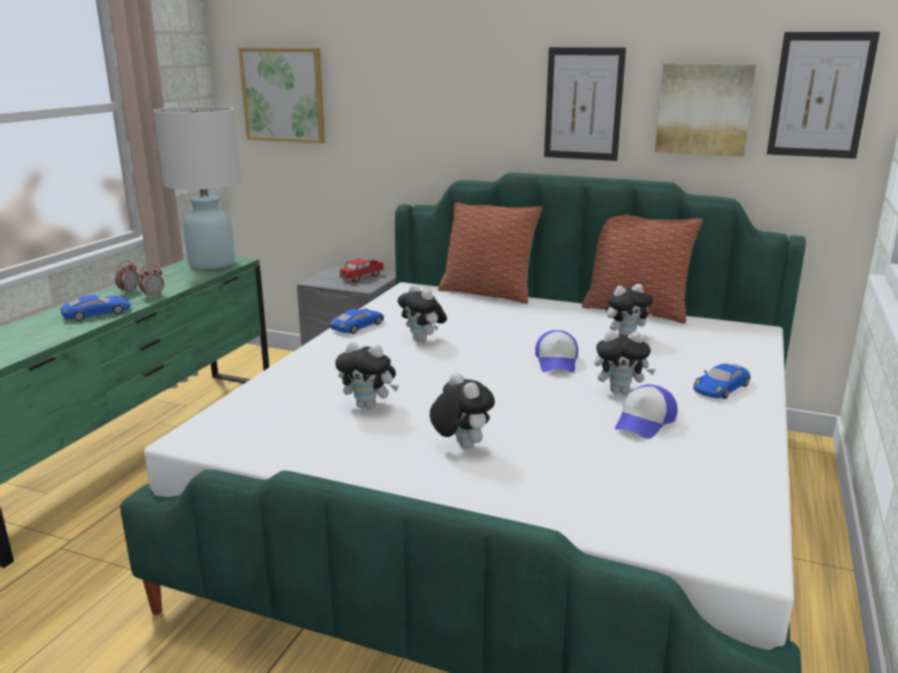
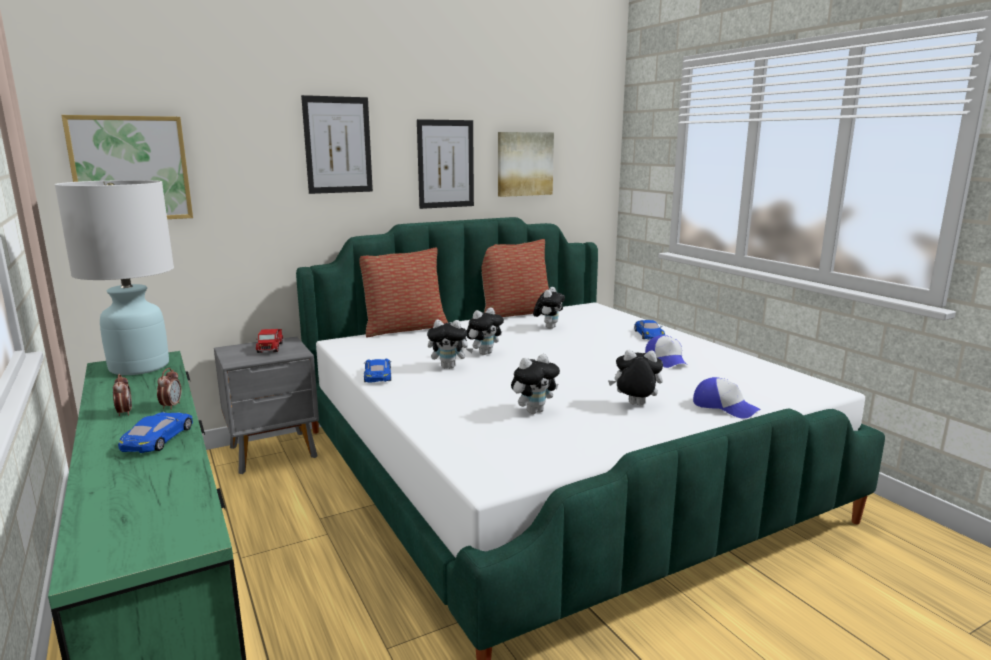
camera: 50 degrees left, 5 degrees down
cap [535,330,578,373] -> cap moved to [693,377,760,419]
plush toy [594,330,656,394] -> plush toy moved to [466,307,504,355]
picture [767,32,880,159] -> picture moved to [301,95,373,194]

